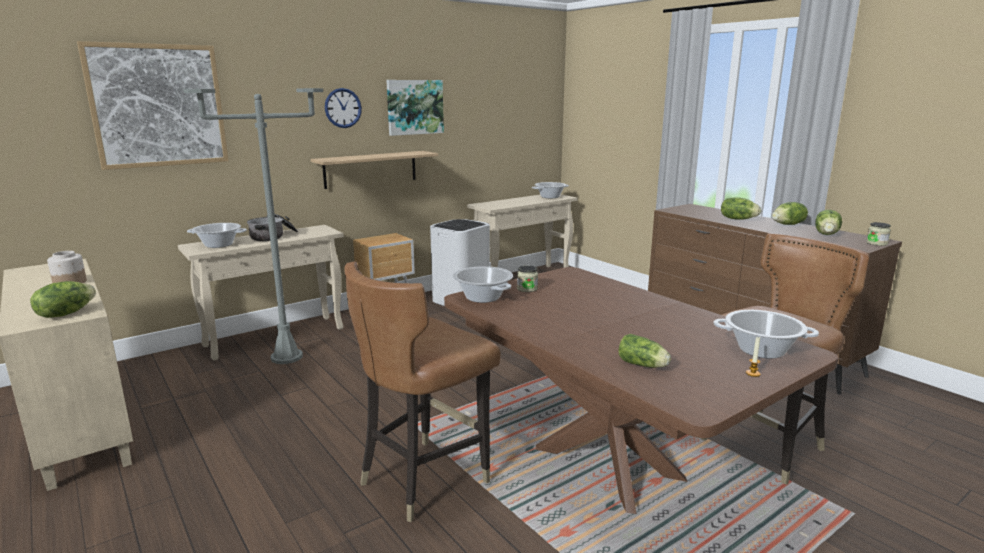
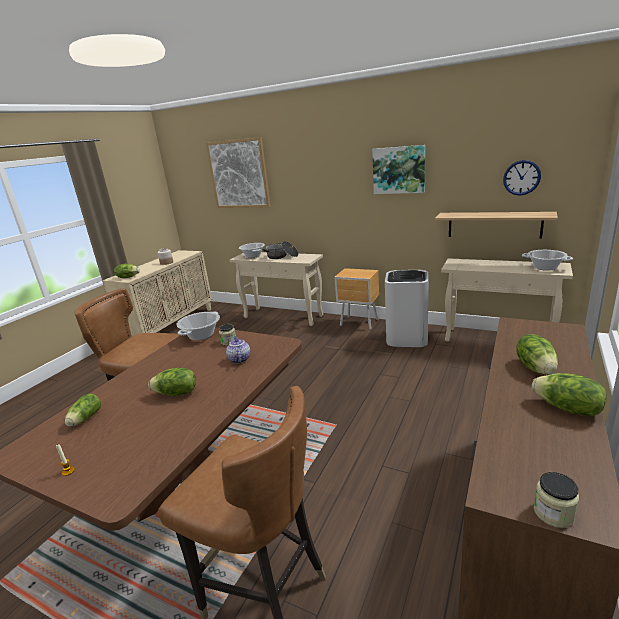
camera: 65 degrees right, 5 degrees up
grey floor lamp [183,88,323,364] -> none
shelf [311,151,438,189] -> shelf moved to [435,212,558,239]
wall clock [325,88,362,128] -> wall clock moved to [503,160,541,195]
cooking pot [713,310,819,359] -> none
lettuce [815,210,842,235] -> lettuce moved to [148,368,196,396]
none -> teapot [226,336,250,364]

